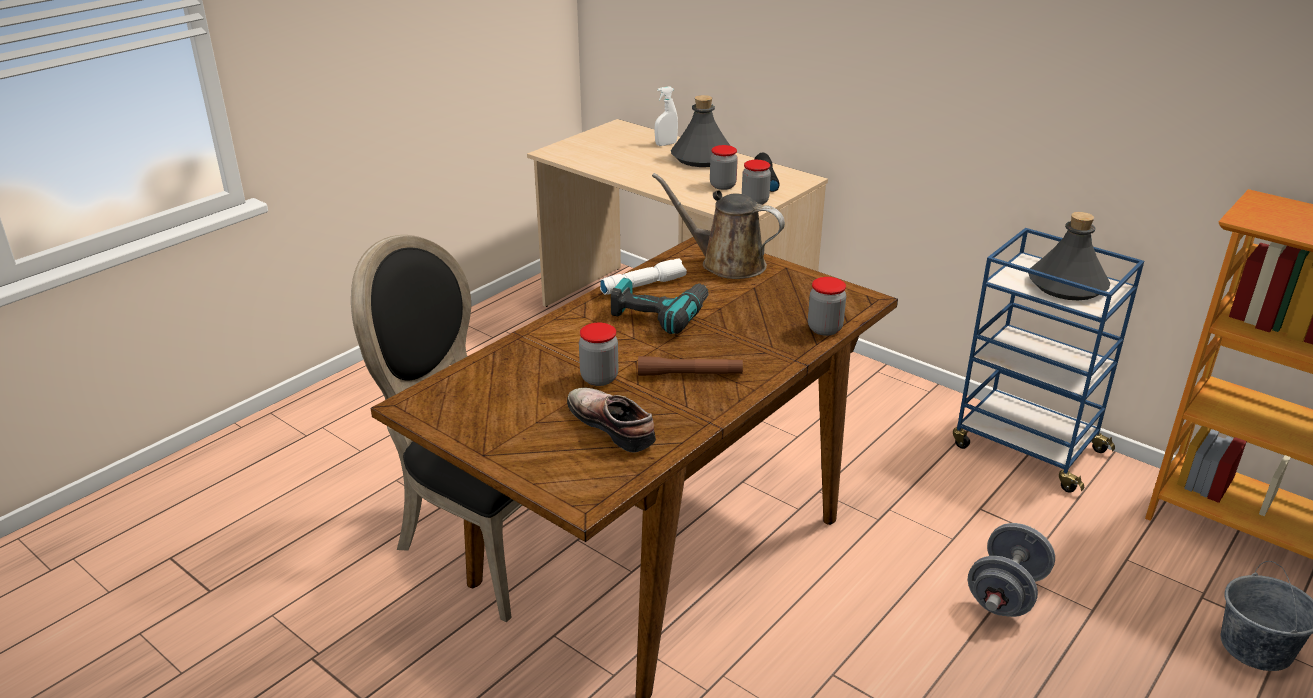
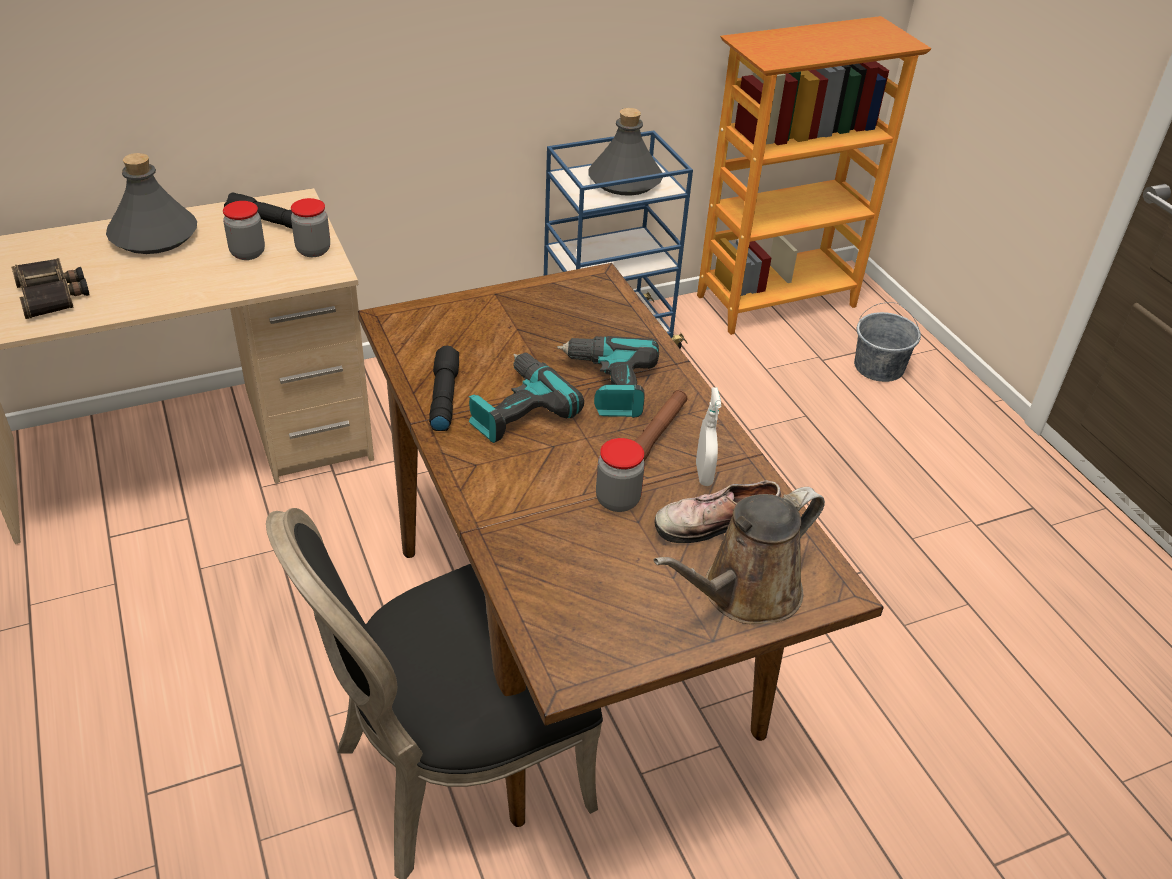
camera: 65 degrees left, 10 degrees up
white flashlight [600,258,687,295] -> black flashlight [429,346,459,431]
brown watering can [652,173,785,279] -> brown watering can moved to [653,487,825,624]
white spray bottle [654,86,678,146] -> white spray bottle moved to [696,387,721,486]
jar [808,277,846,336] -> none
grey dumbbell [968,523,1055,617] -> none
none -> binoculars [11,258,90,319]
none -> power drill [557,336,659,418]

